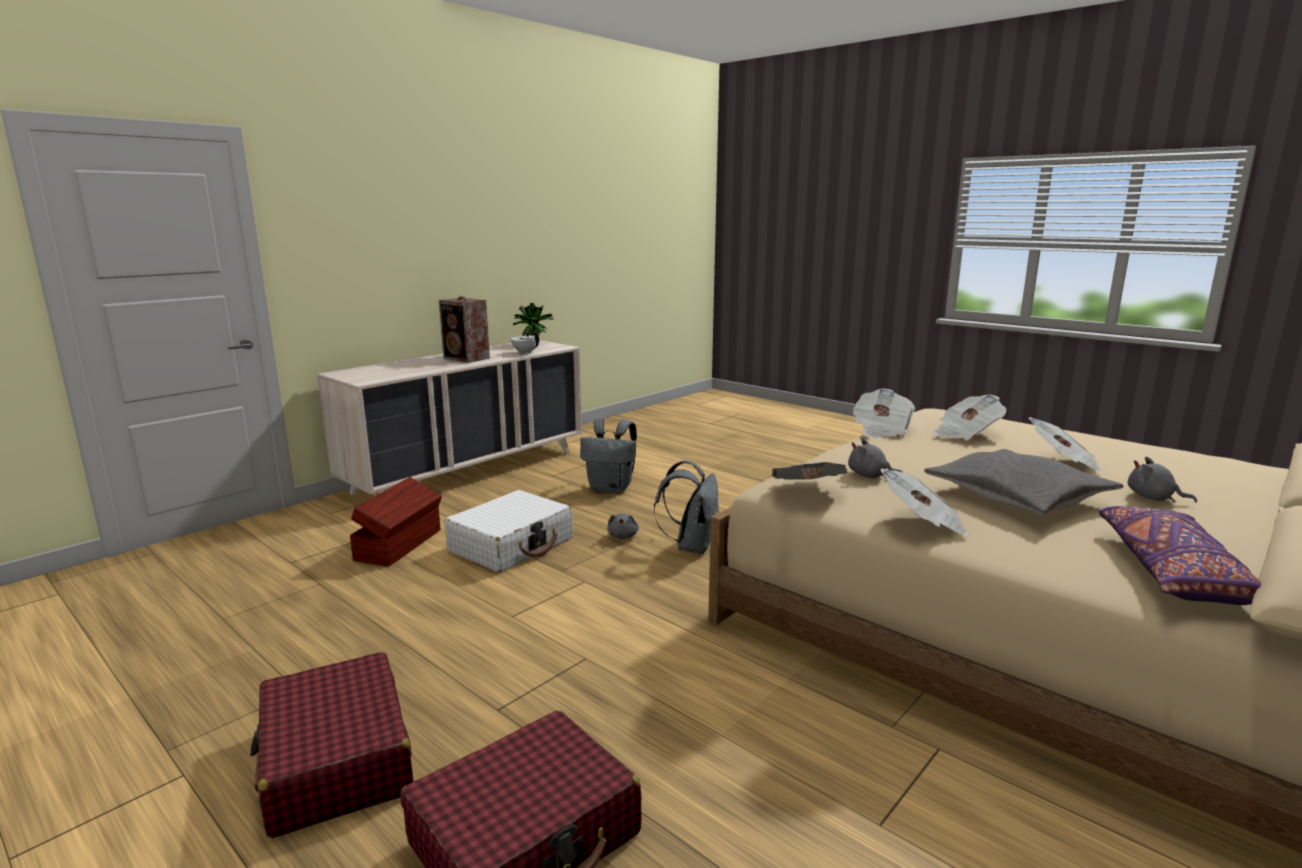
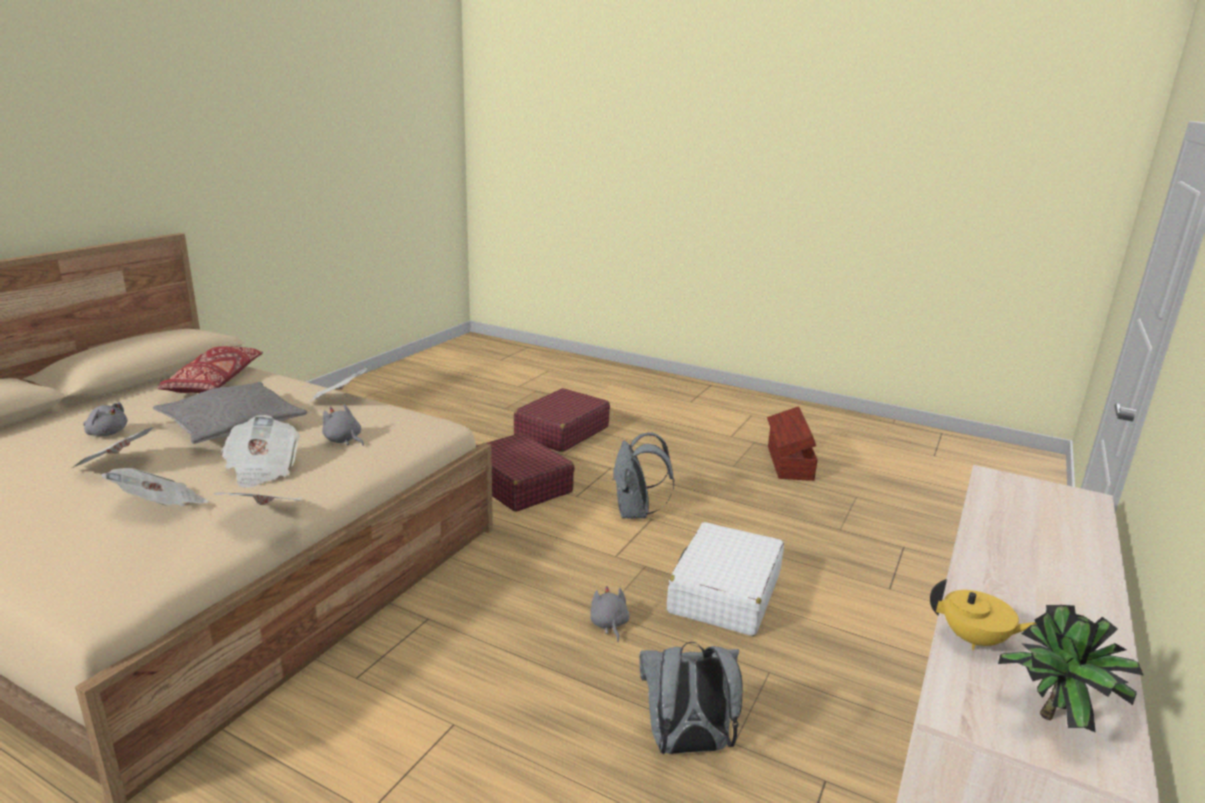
camera: 165 degrees right, 5 degrees up
red suitcase [250,652,414,838] -> red suitcase moved to [476,433,575,512]
brown storage box [350,477,442,566] -> brown storage box moved to [767,406,818,481]
speaker [439,296,490,363] -> none
white teapot [509,330,539,354] -> yellow teapot [930,579,1036,650]
grey backpack [654,461,719,554] -> grey backpack moved to [612,432,675,519]
newspaper [772,462,848,480] -> newspaper moved to [221,415,300,488]
grey plush toy [848,438,904,479] -> grey plush toy turned 150 degrees counterclockwise [322,404,364,446]
purple pillow [1099,506,1262,605] -> red pillow [157,346,263,393]

